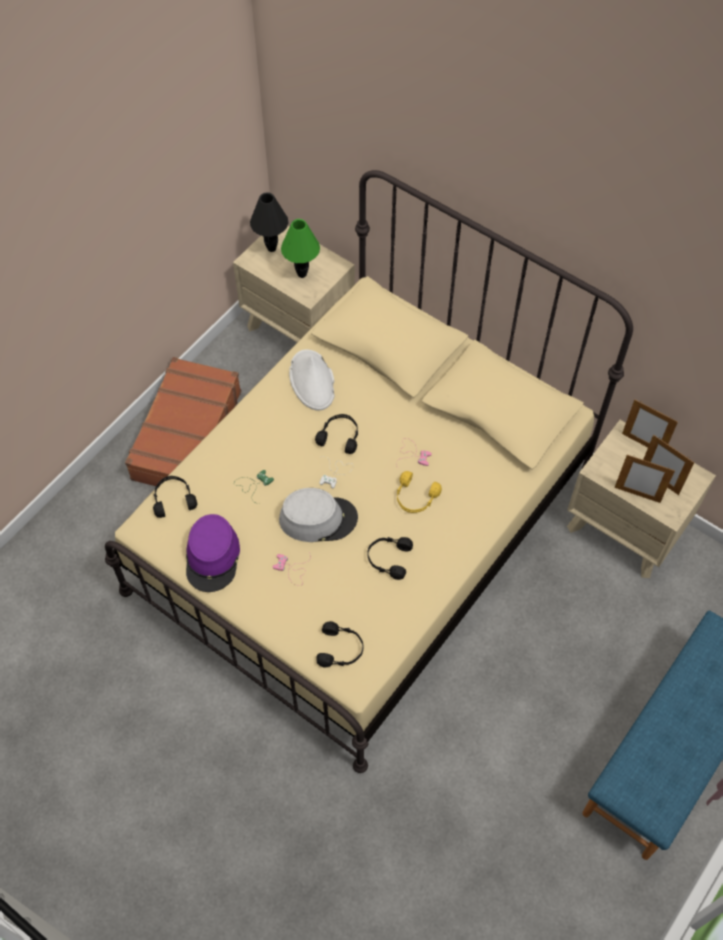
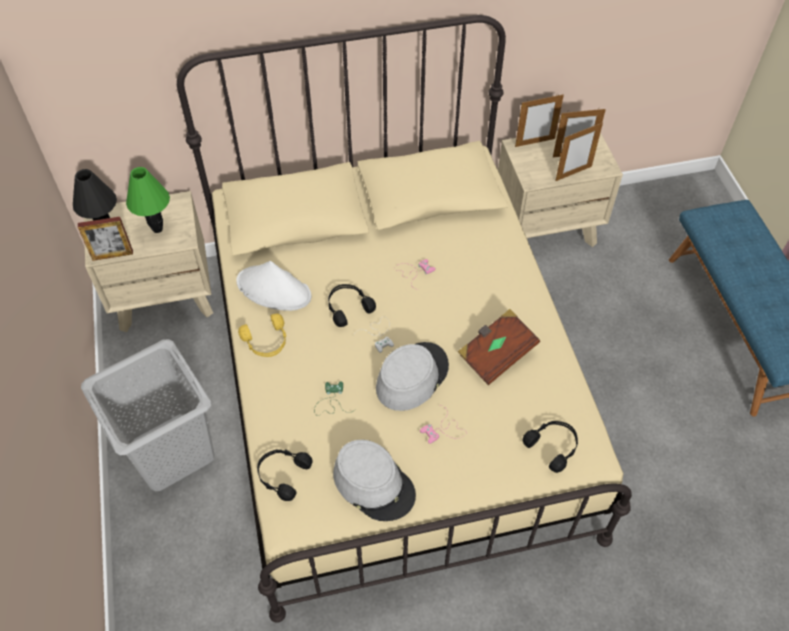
camera: 50 degrees left, 5 degrees down
brown suitcase [125,357,241,486] -> grey laundry basket [81,339,214,491]
purple hat [186,514,240,592] -> grey hat [333,440,416,521]
black headphones [367,537,413,580] -> brown book [458,309,540,385]
yellow headphones [397,471,442,513] -> yellow headphones moved to [238,313,286,357]
none -> picture frame [78,217,133,261]

